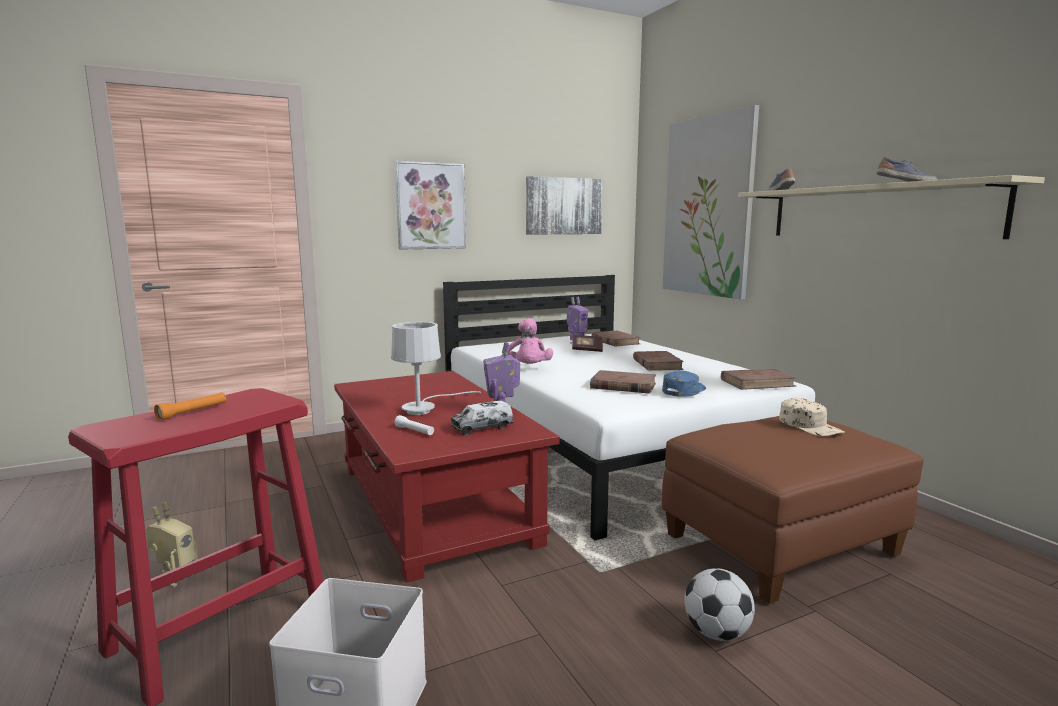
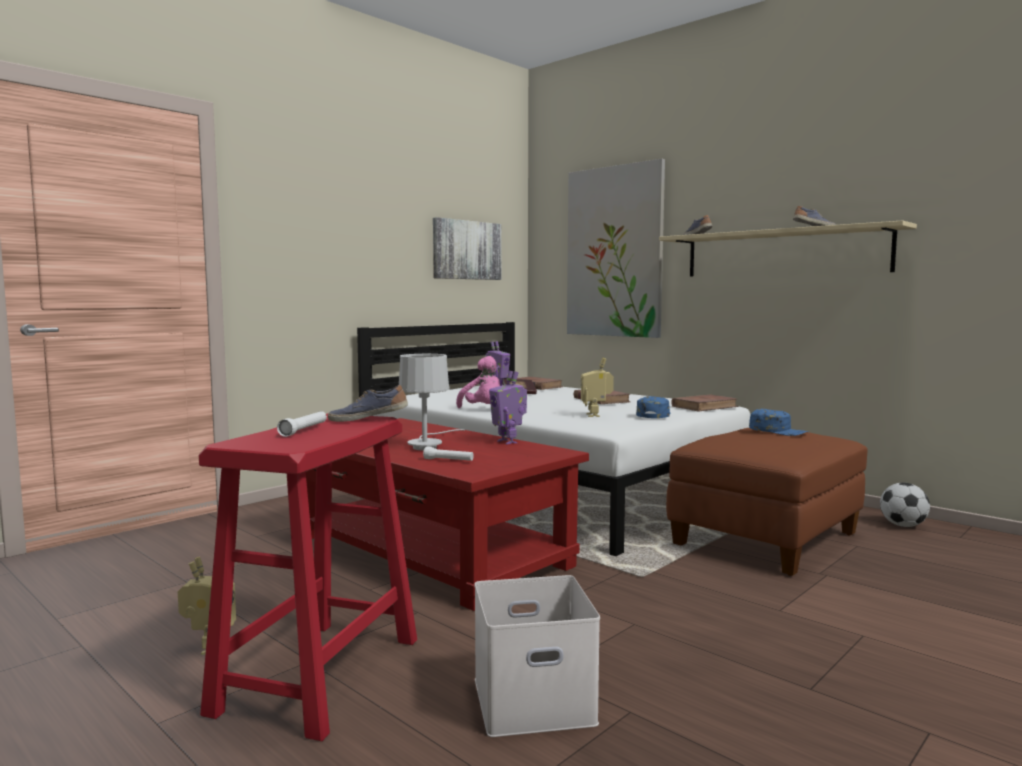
camera: 20 degrees left, 5 degrees down
orange flashlight [154,392,226,420] -> white flashlight [277,411,327,437]
picture [395,161,466,250] -> none
toy truck [451,400,513,435] -> none
brown book [590,370,656,394] -> toy robot [581,357,614,417]
football [685,568,755,641] -> football moved to [880,483,930,527]
beige cap [779,398,845,436] -> blue cap [749,409,809,436]
none -> shoe [328,385,408,422]

